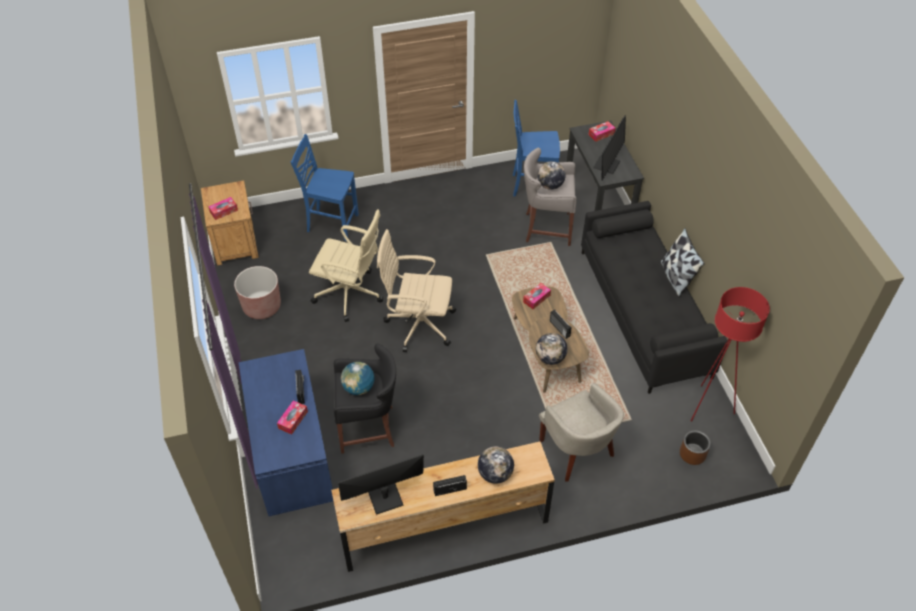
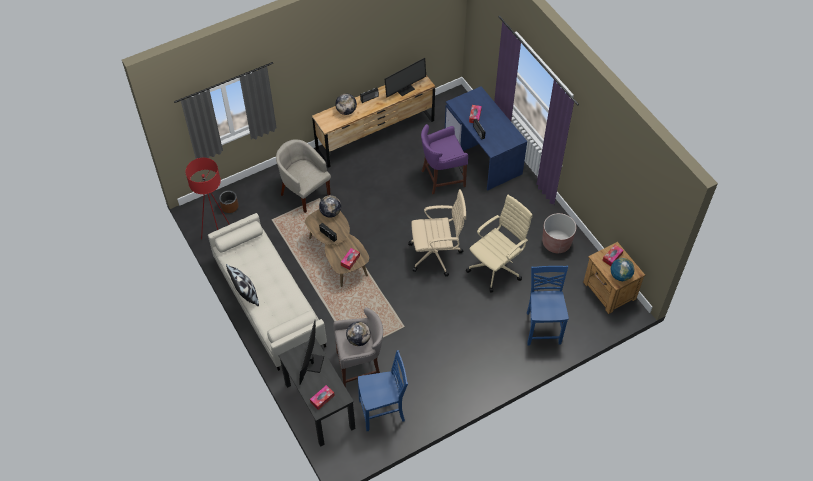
camera: 165 degrees right, 5 degrees up
blue chair [291,134,359,241] -> blue chair turned 90 degrees counterclockwise [527,265,569,345]
beige office chair [309,209,383,322] -> beige office chair turned 135 degrees clockwise [466,195,533,293]
black stool [334,343,396,454] -> purple stool [421,124,468,194]
globe [341,362,375,395] -> globe moved to [611,258,635,281]
black sofa [581,201,728,394] -> beige sofa [208,213,327,371]

